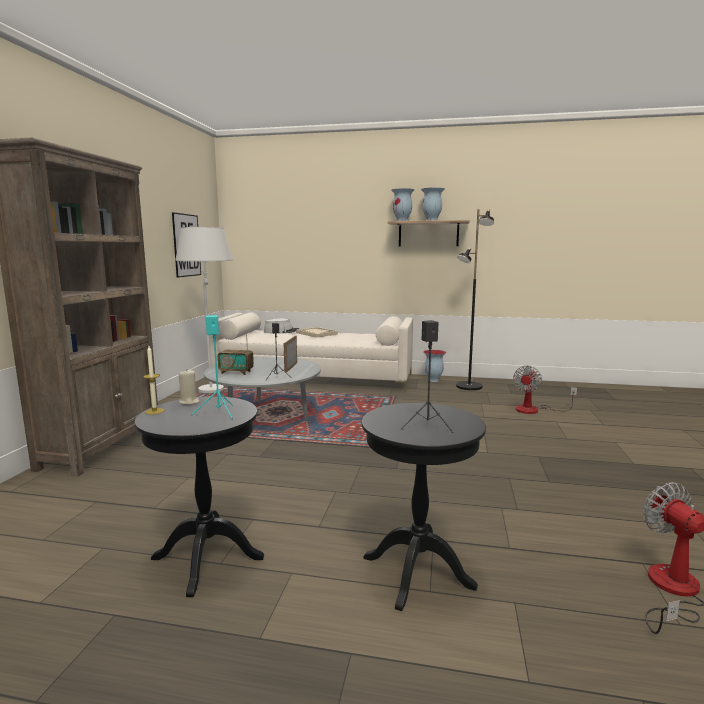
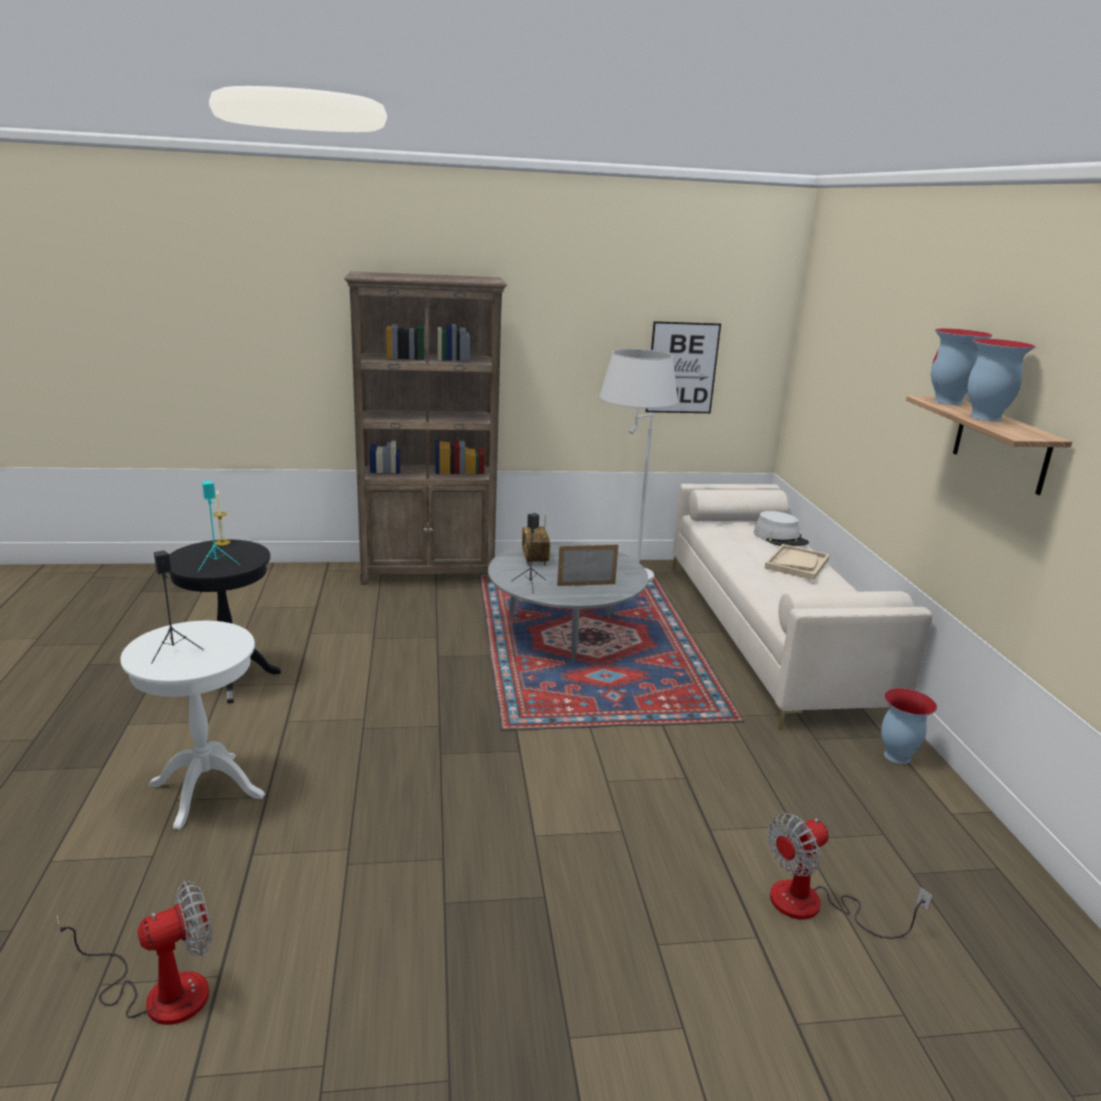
camera: 70 degrees right, 10 degrees up
beige candle [179,370,200,405] -> none
black side table [362,403,486,611] -> white side table [120,621,265,830]
black floor lamp [456,209,494,390] -> none
fan [513,366,577,414] -> fan turned 45 degrees counterclockwise [767,813,932,939]

